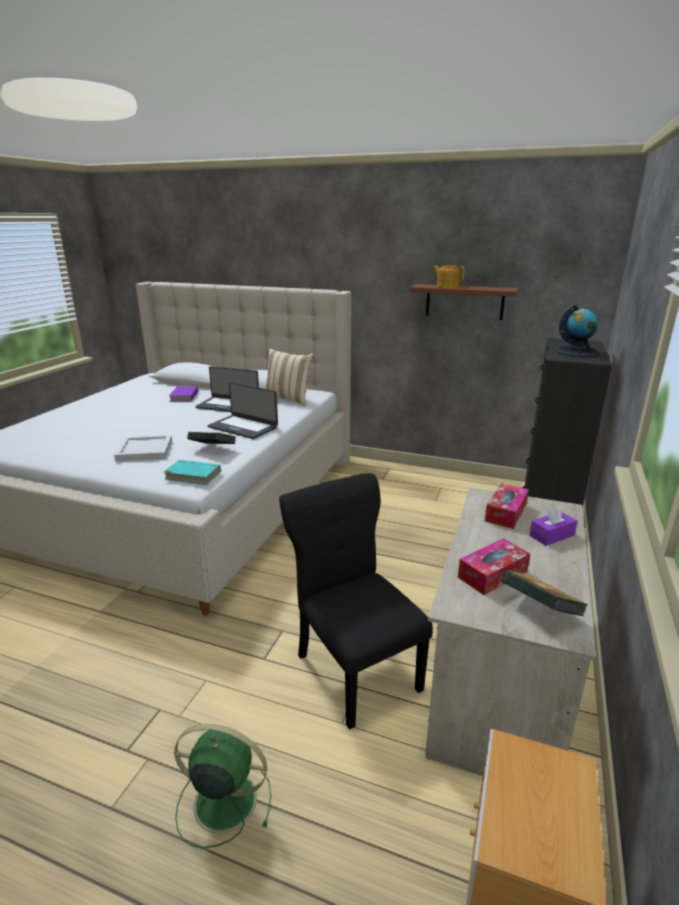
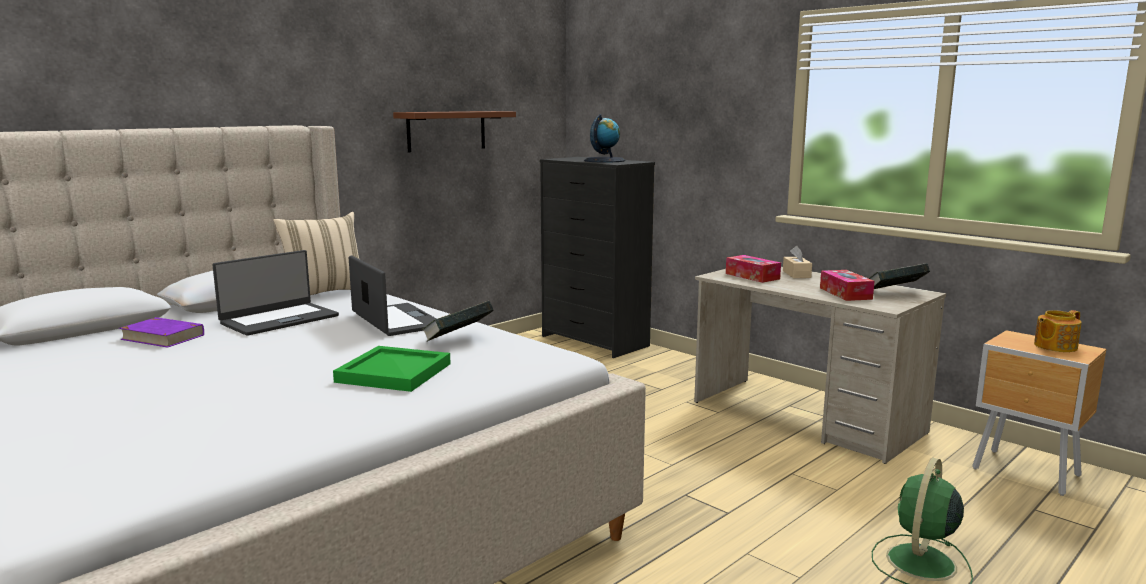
camera: 65 degrees left, 10 degrees down
white tray [114,435,172,462] -> green tray [333,346,451,392]
turquoise book [164,460,221,485] -> none
laptop [207,382,278,439] -> laptop turned 90 degrees counterclockwise [349,255,437,336]
black chair [279,473,433,730] -> none
teapot [433,265,465,288] -> teapot moved to [1034,310,1082,352]
purple tissue box [530,505,577,546] -> beige tissue box [783,246,812,278]

